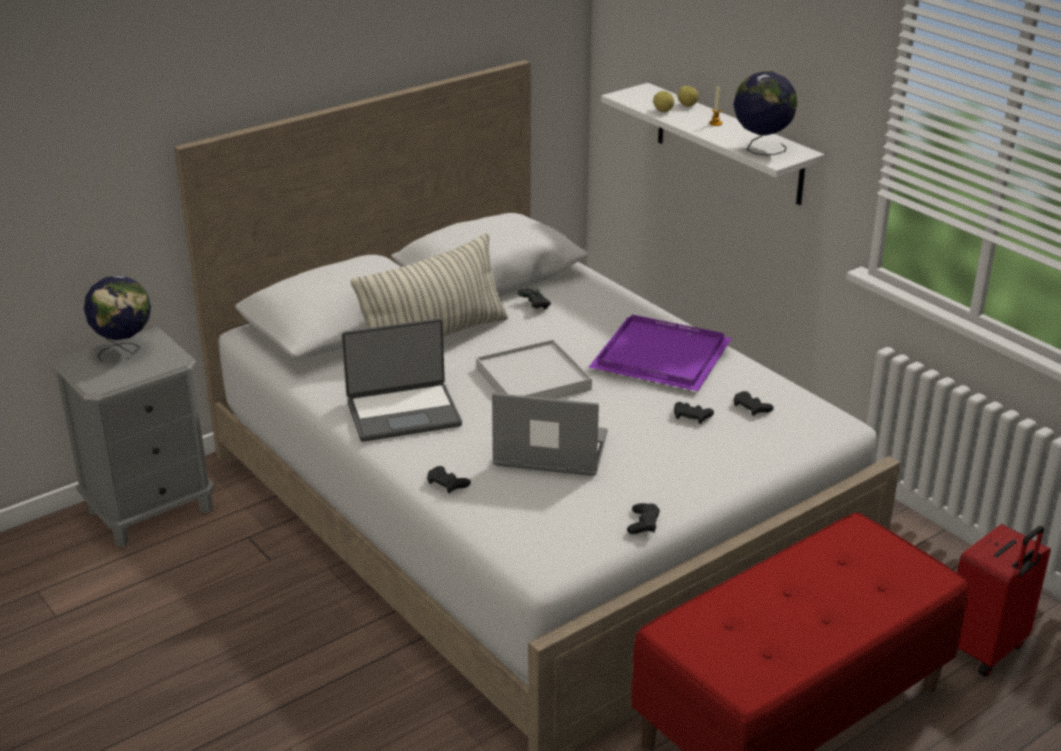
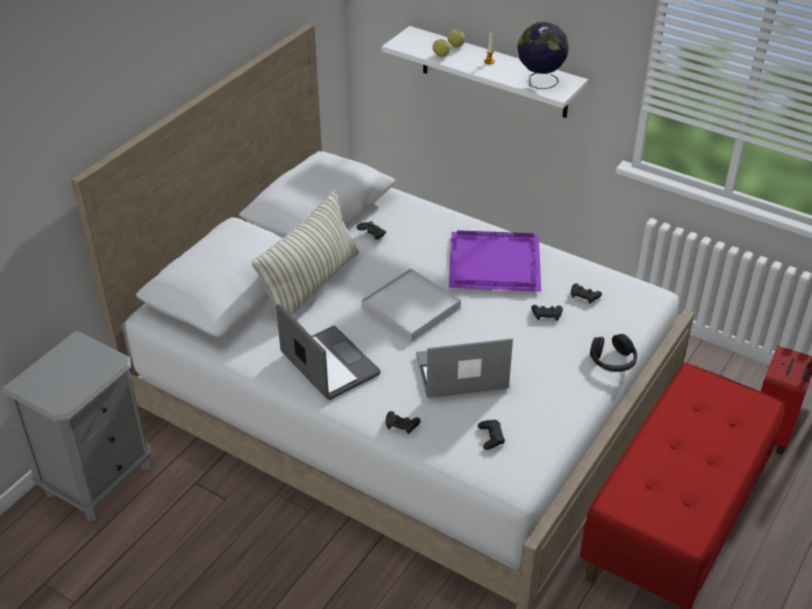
camera: 20 degrees left, 10 degrees up
globe [84,275,151,361] -> none
laptop [342,318,462,442] -> laptop turned 90 degrees counterclockwise [276,304,381,400]
black game controller [627,503,660,534] -> black game controller moved to [478,420,505,450]
none -> black headphones [590,334,637,372]

